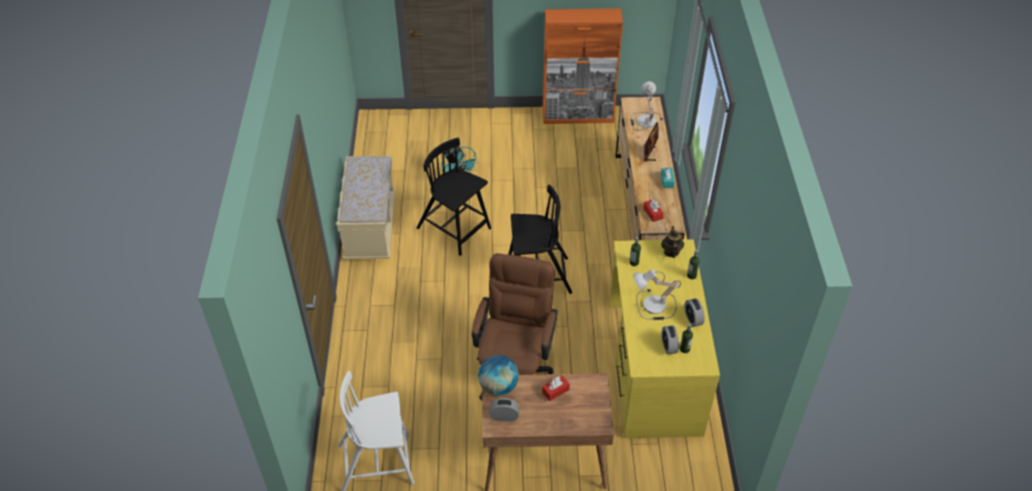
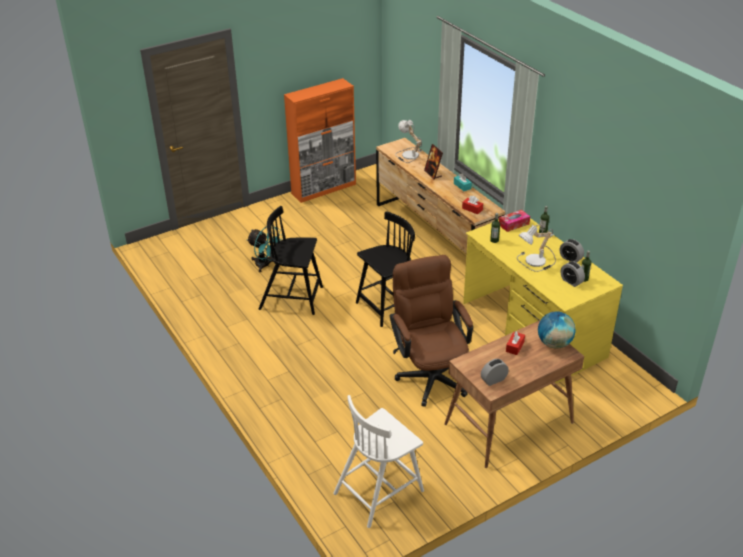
camera: 30 degrees left, 10 degrees down
beige bench [337,156,395,259] -> none
globe [478,355,519,396] -> globe moved to [538,311,576,349]
teapot [661,226,684,258] -> tissue box [499,210,530,232]

